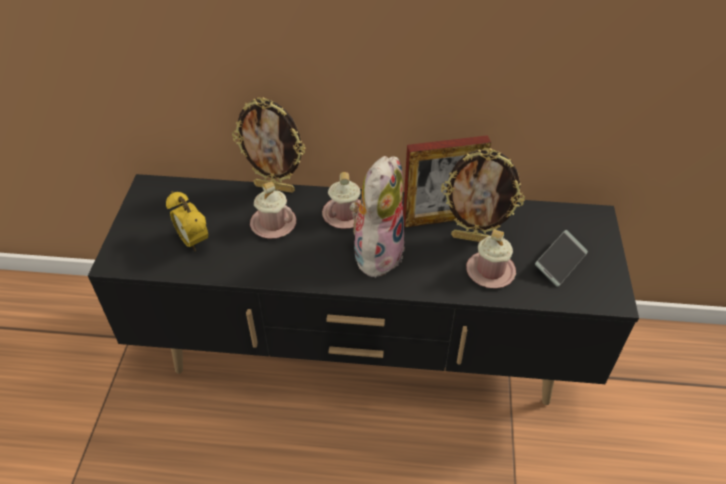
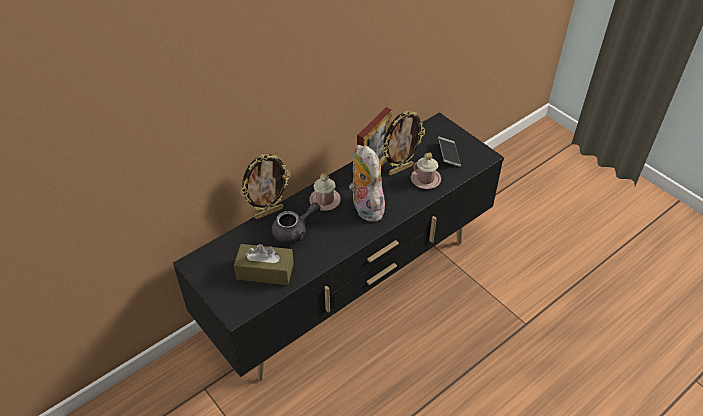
camera: 45 degrees left, 0 degrees up
alarm clock [166,191,208,251] -> brown tissue box [234,244,294,285]
pink mug [250,182,296,238] -> grey teapot [272,202,320,243]

